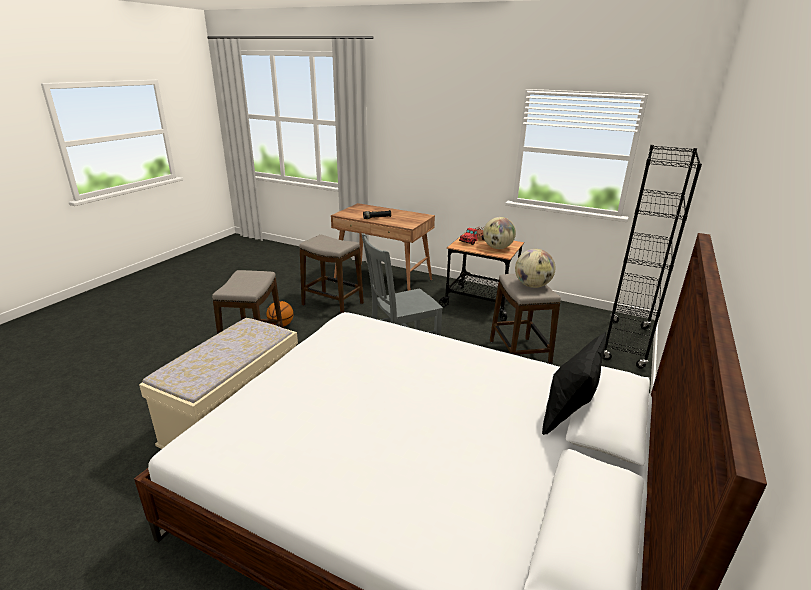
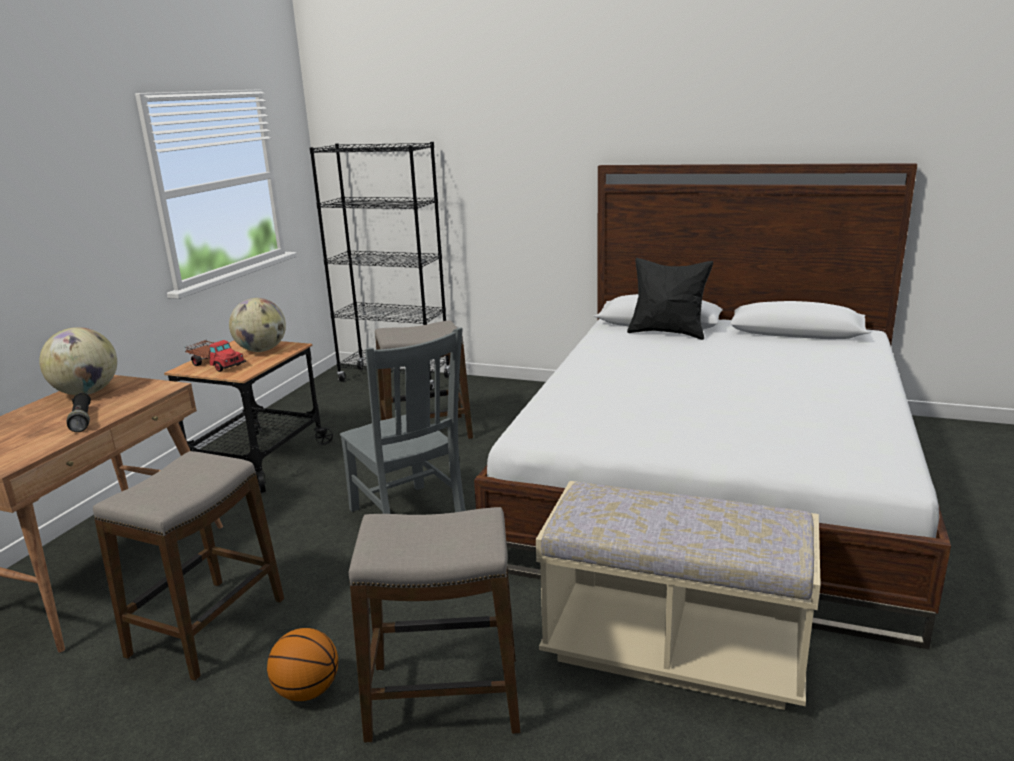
camera: 95 degrees left, 5 degrees down
globe [515,249,555,288] -> globe moved to [39,327,117,395]

